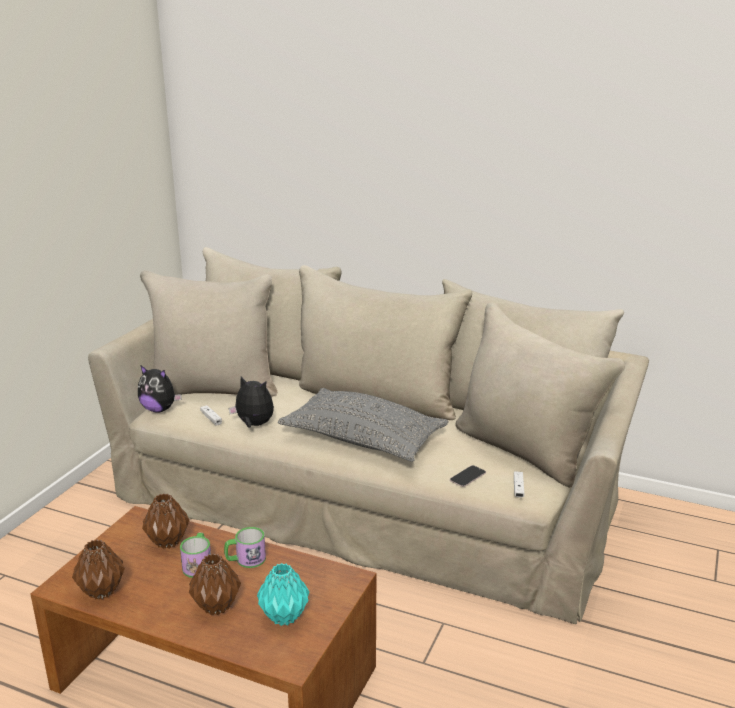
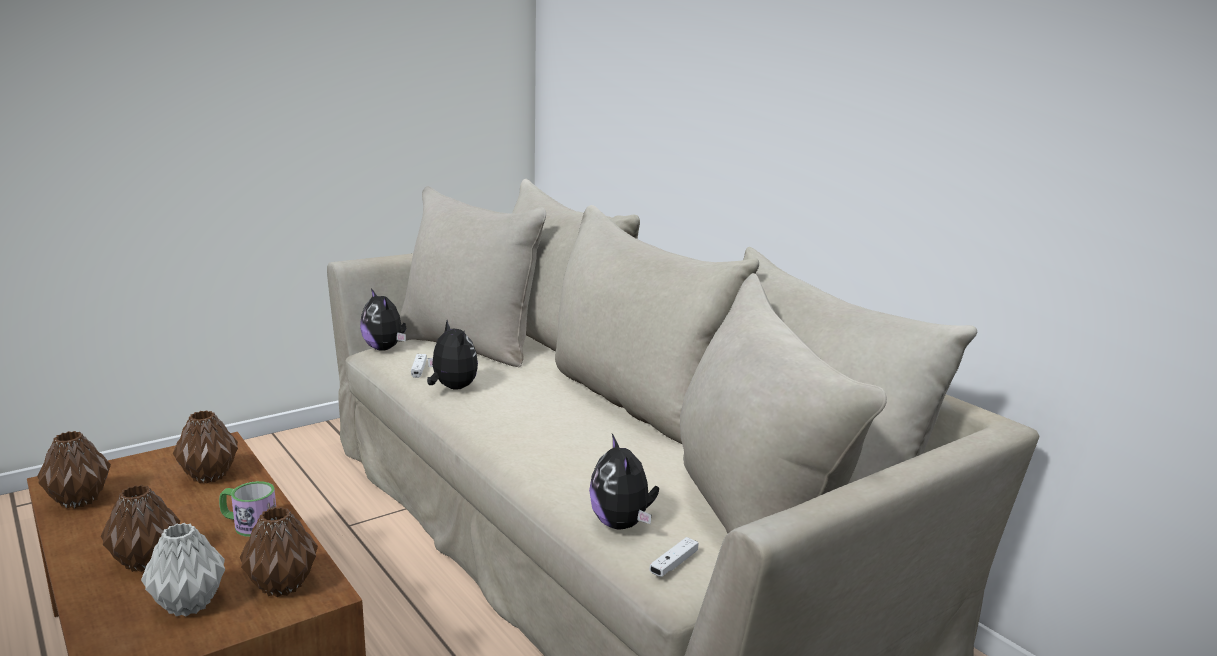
camera: 30 degrees right, 5 degrees down
mug [180,533,211,578] -> none
turquoise vase [257,563,309,626] -> grey vase [141,523,225,616]
grey pillow [278,388,449,462] -> none
phone [450,465,486,487] -> plush toy [589,434,659,529]
none -> brown vase [240,507,318,597]

